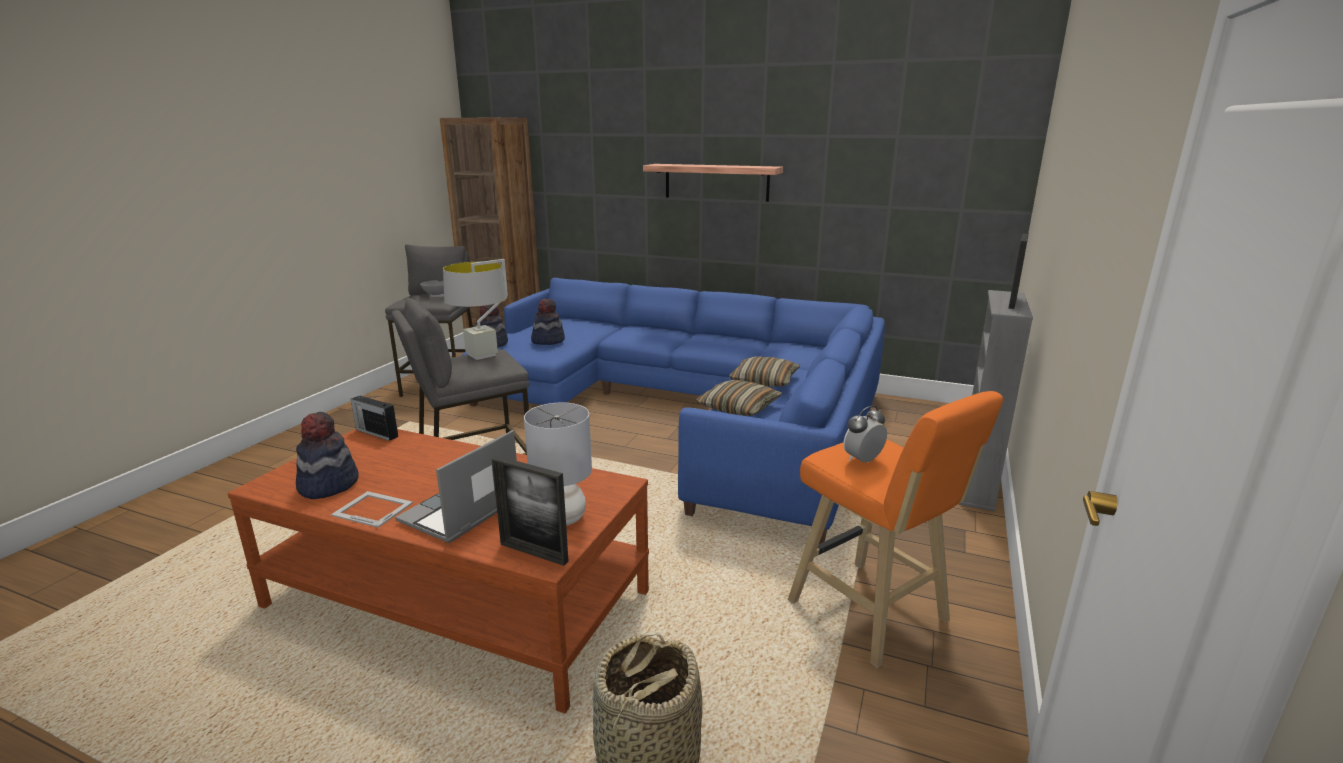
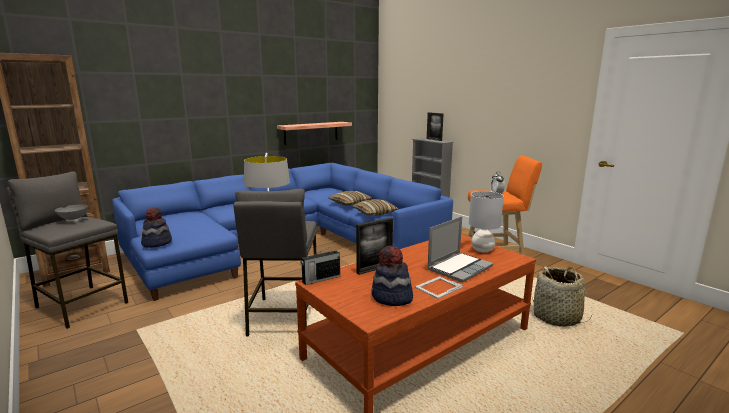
camera: 60 degrees left, 5 degrees down
laptop [395,430,517,543] -> laptop turned 105 degrees counterclockwise [427,216,494,283]
picture frame [492,456,569,566] -> picture frame moved to [356,217,393,275]
hat [531,299,565,345] -> none
shelf [643,164,783,202] -> shelf moved to [277,122,352,145]

